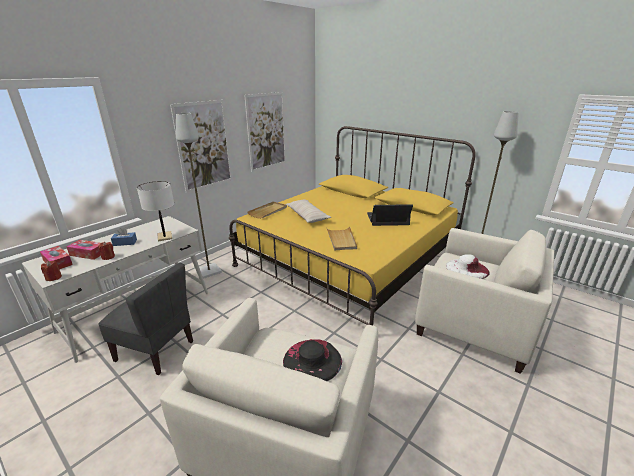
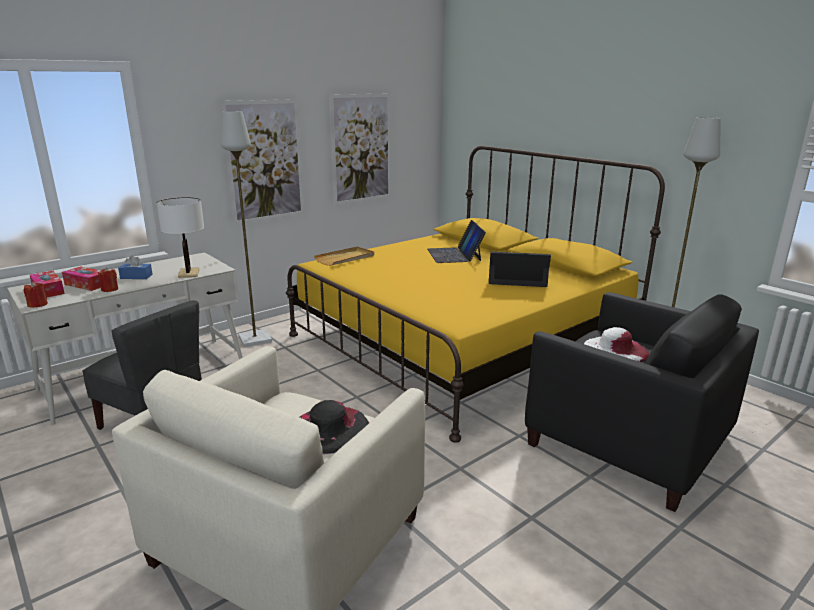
camera: 10 degrees right, 5 degrees down
beige pillow [286,199,331,223] -> none
beige tray [327,226,357,250] -> none
beige armchair [415,228,554,374] -> black armchair [525,292,759,512]
none -> laptop [427,220,486,263]

